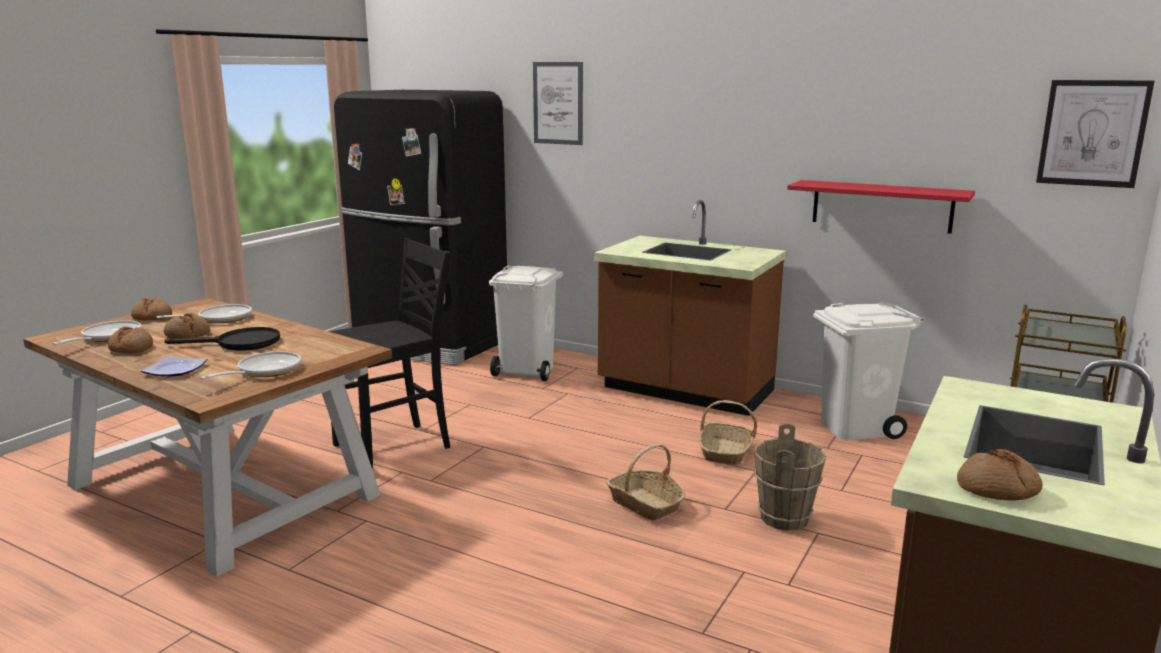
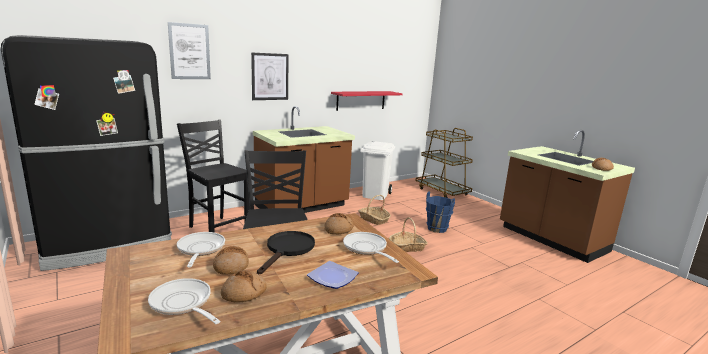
camera: 65 degrees left, 0 degrees up
bread [131,298,172,320] -> bread moved to [324,213,354,235]
white trash can [489,265,563,381] -> black chair [177,120,250,233]
brown bucket [754,424,826,531] -> blue bucket [426,191,455,233]
picture [1036,80,1154,188] -> picture moved to [251,52,289,100]

